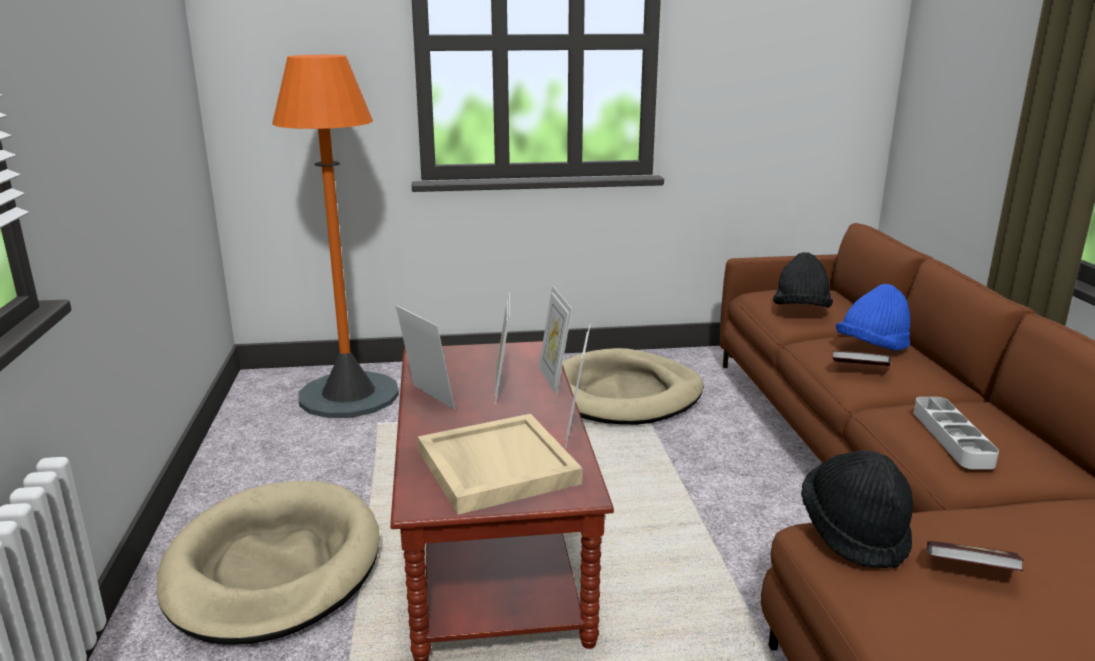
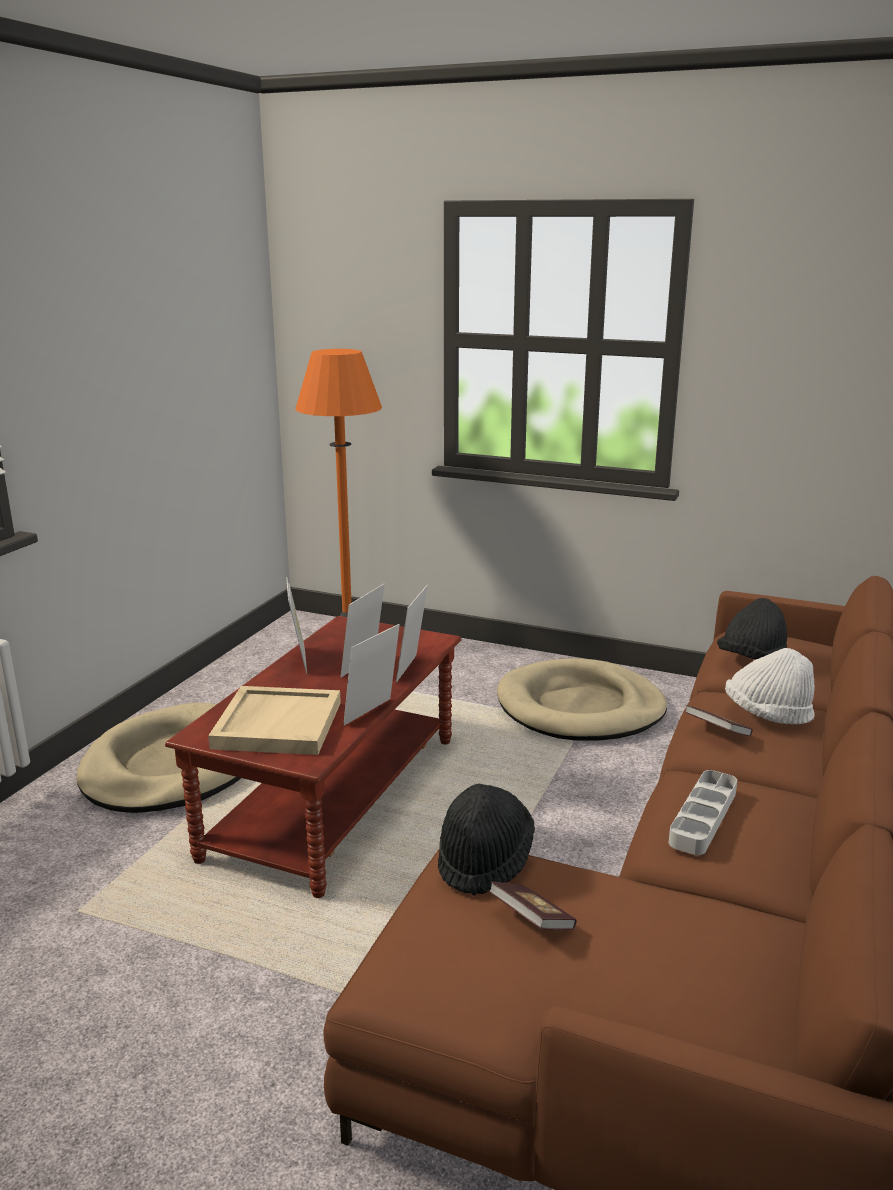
camera: 30 degrees right, 0 degrees up
blue hat [836,284,910,350] -> white hat [725,648,815,725]

